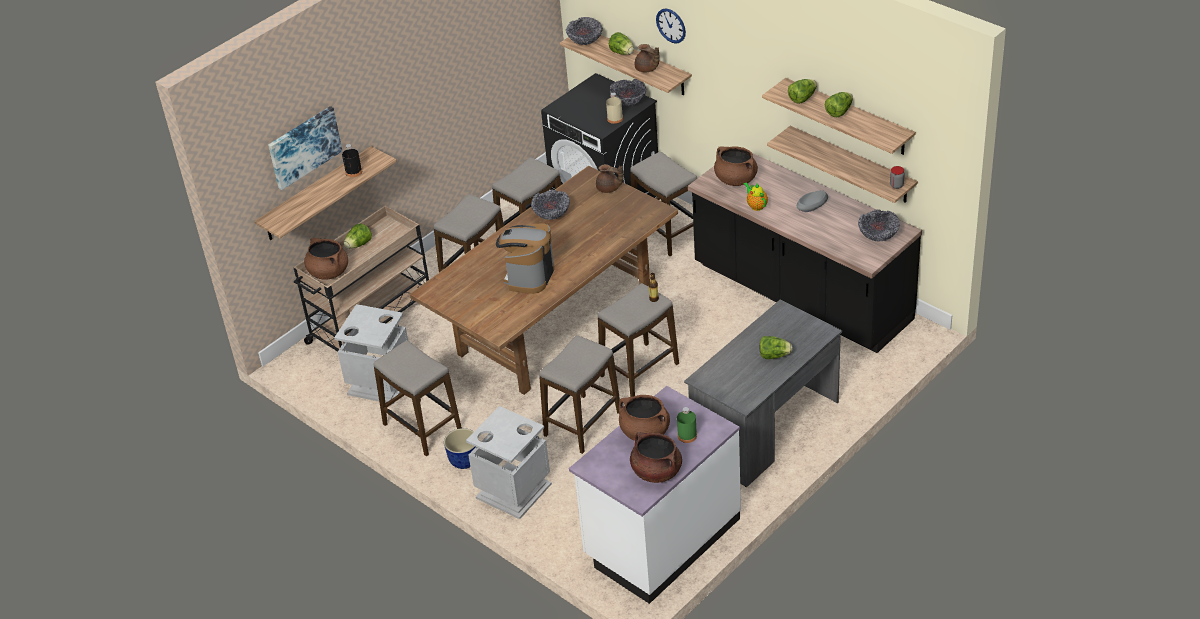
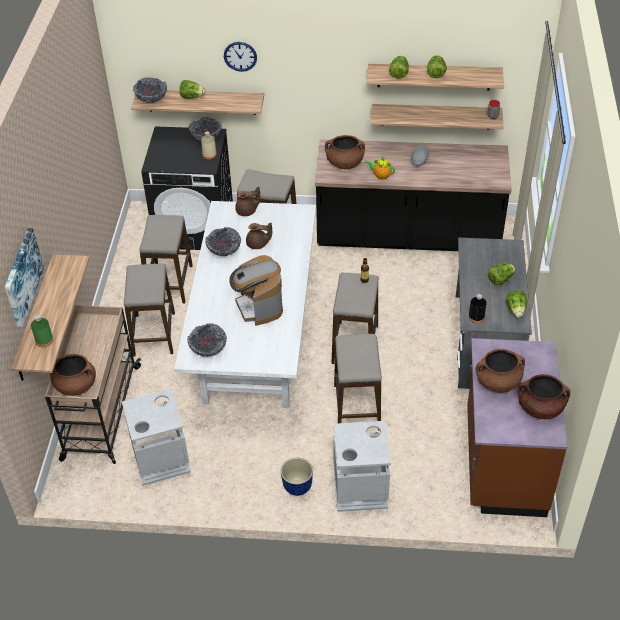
camera: 40 degrees left, 5 degrees up
black bottle [342,144,362,177] -> black bottle moved to [468,294,486,323]
lettuce [344,223,372,249] -> lettuce moved to [506,290,527,317]
stool [373,340,462,457] -> none
brown dining table [410,166,678,395] -> white dining table [174,201,316,408]
white counter [569,386,741,604] -> brown counter [467,338,567,517]
brown teapot [635,44,660,73] -> brown teapot moved to [246,223,272,249]
green bottle [677,407,697,443] -> green bottle moved to [31,315,54,347]
bowl [858,210,899,241] -> bowl moved to [187,323,227,357]

